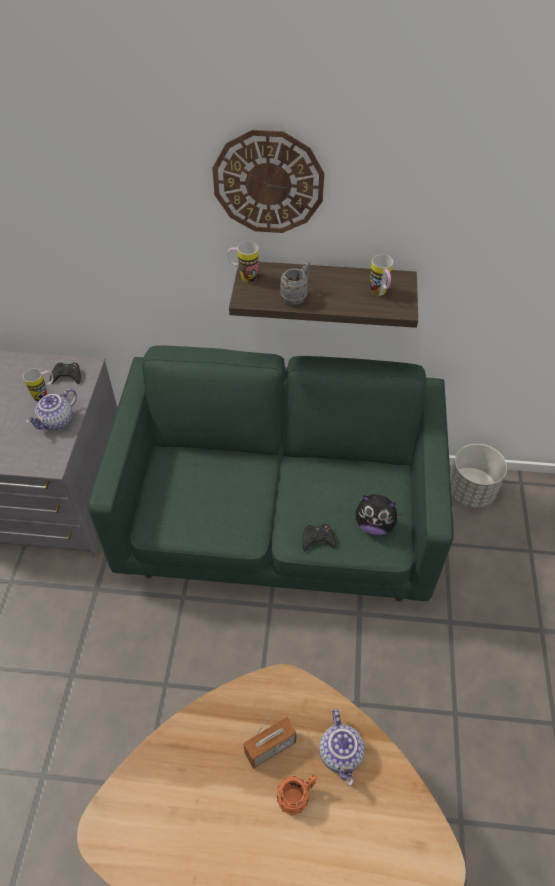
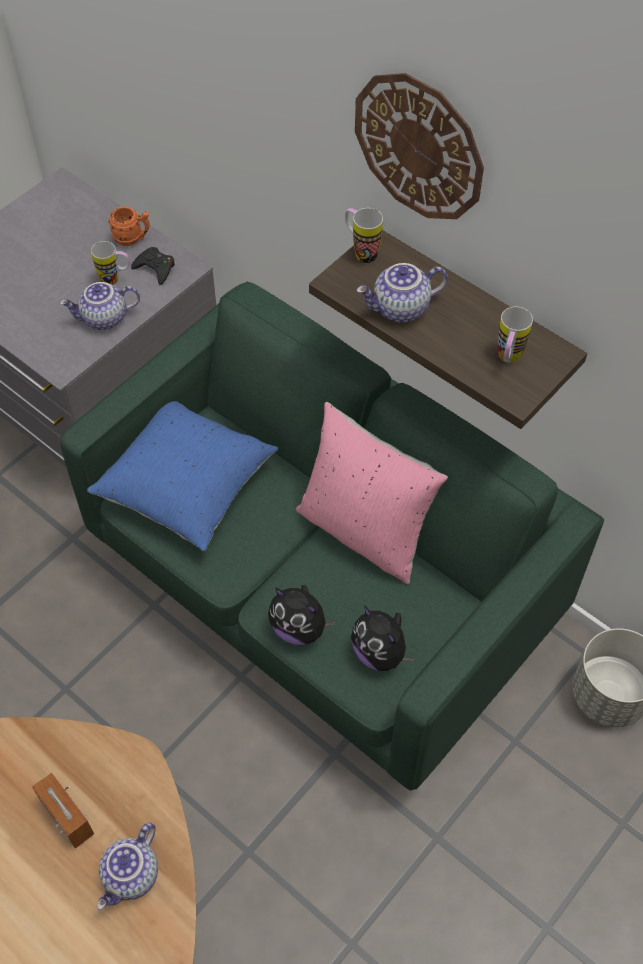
camera: 35 degrees right, 5 degrees up
radio [243,710,297,769] -> radio turned 45 degrees clockwise [32,773,94,848]
orange mug [277,775,317,816] -> orange mug moved to [109,206,150,246]
grey mug [280,261,310,305] -> teapot [356,263,448,323]
black game controller [302,524,336,551] -> plush toy [268,585,336,645]
none -> blue pillow [87,401,278,551]
none -> pink pillow [296,402,448,584]

